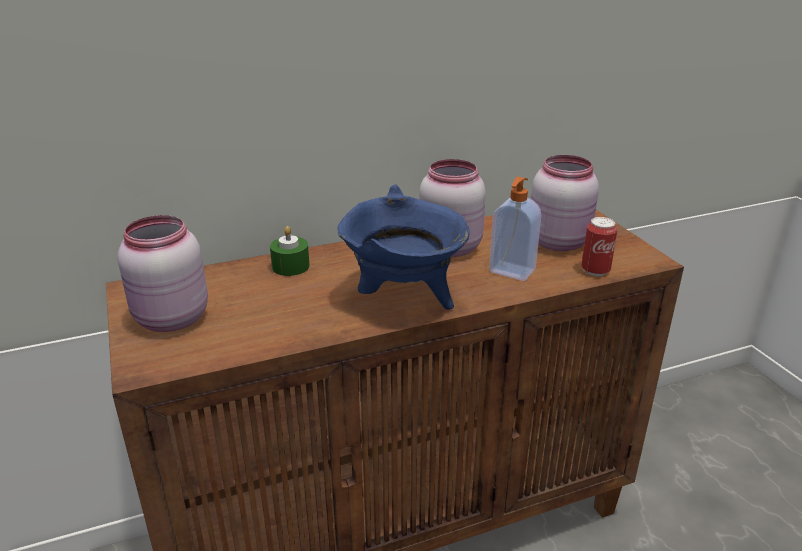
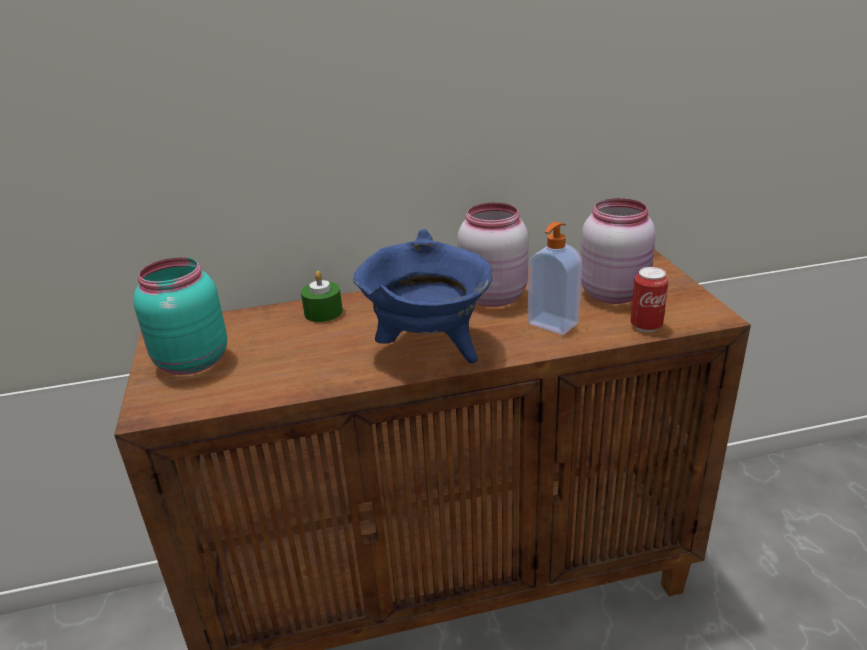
camera: 10 degrees right, 0 degrees up
pink jar [117,215,208,332] -> turquoise jar [133,257,227,375]

